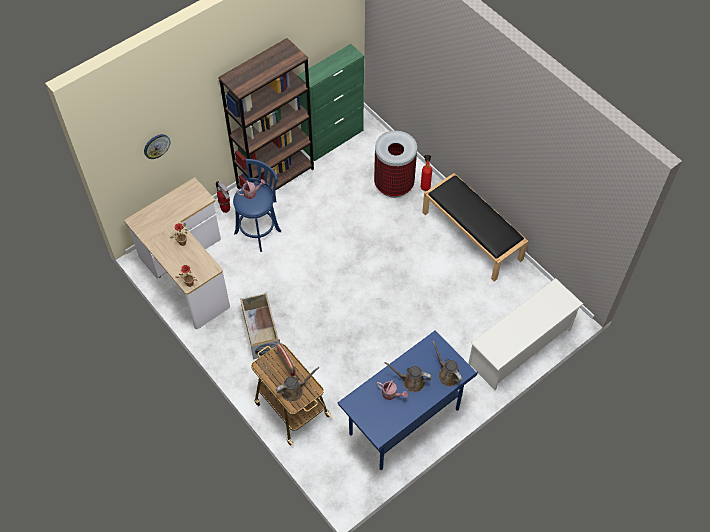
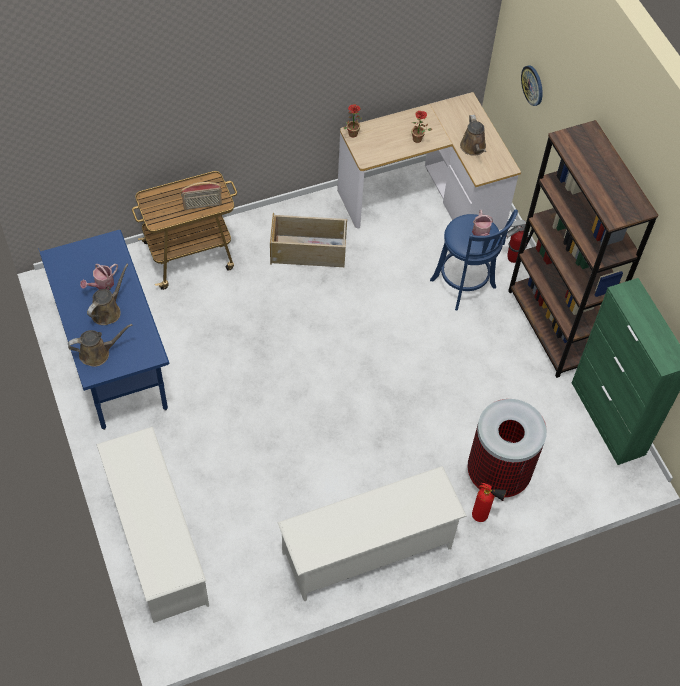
camera: 105 degrees right, 0 degrees up
brown watering can [276,367,319,402] -> brown watering can moved to [460,115,486,156]
black bench [422,173,528,281] -> white shoe rack [277,466,467,601]

